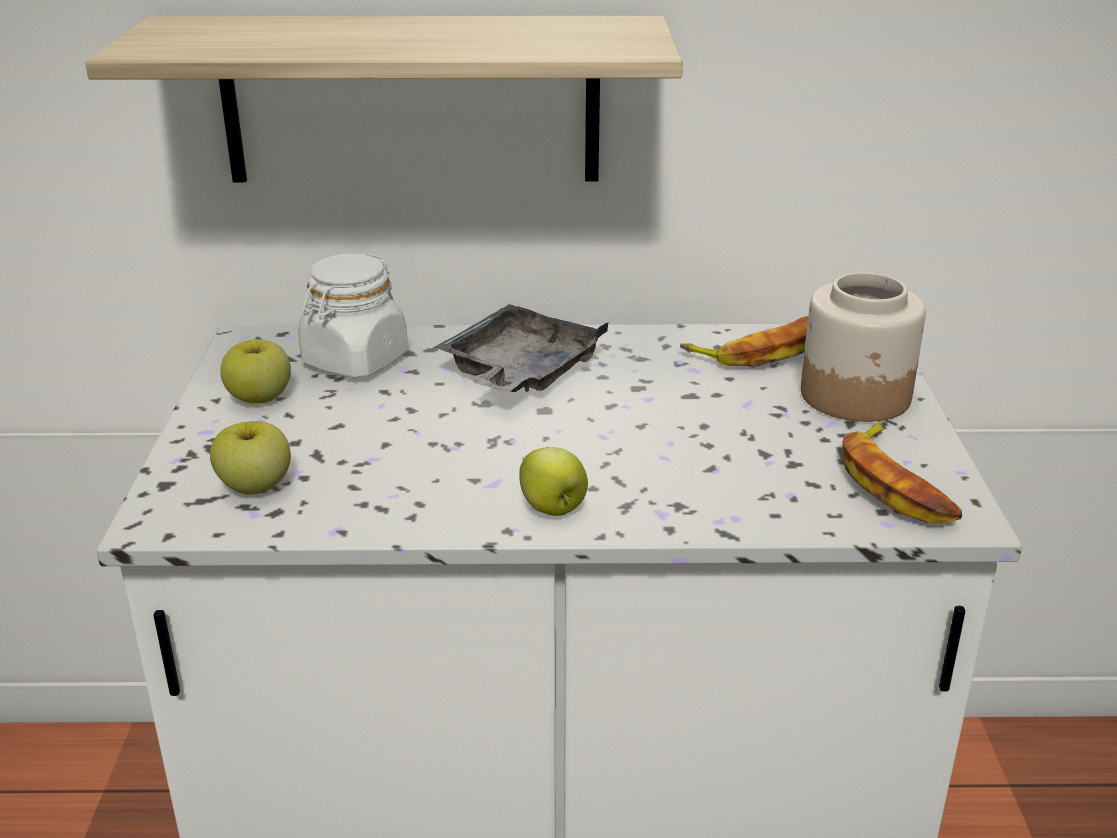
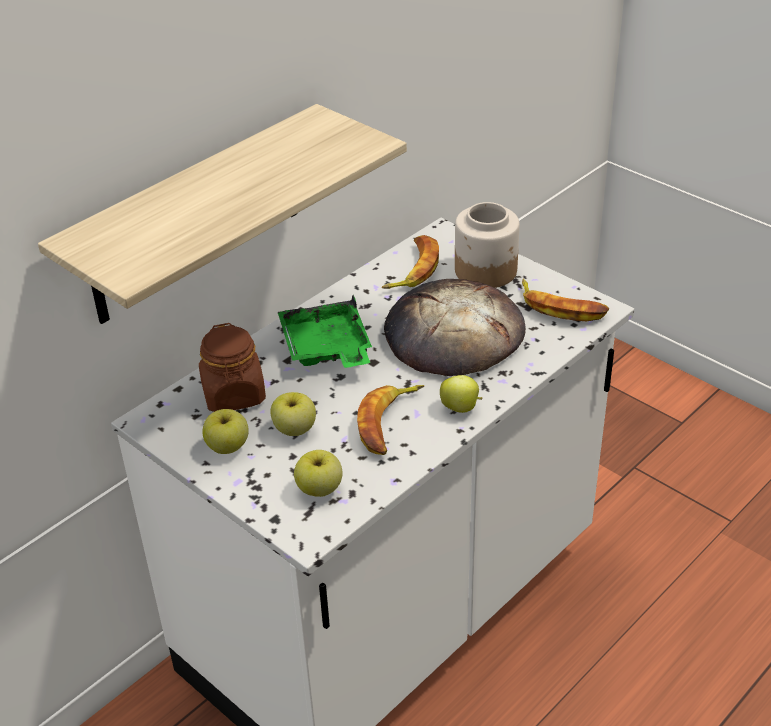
camera: 45 degrees left, 10 degrees up
white jar [298,253,408,378] -> brown jar [199,323,266,412]
grey tray [434,304,609,392] -> green tray [278,295,372,368]
none -> apple [270,392,316,436]
none -> banana [357,385,424,455]
none -> bread [384,279,526,376]

